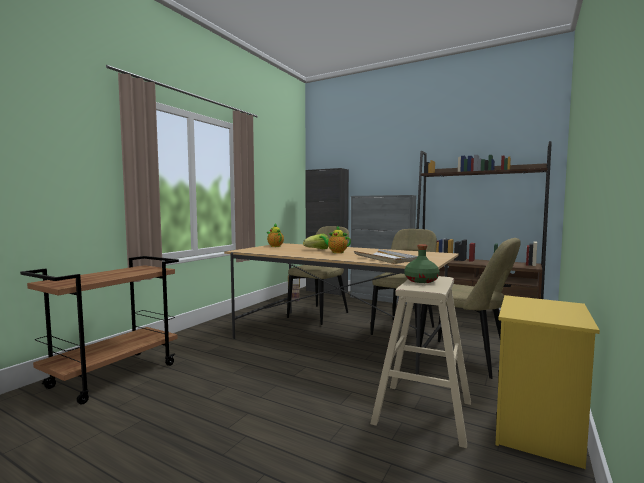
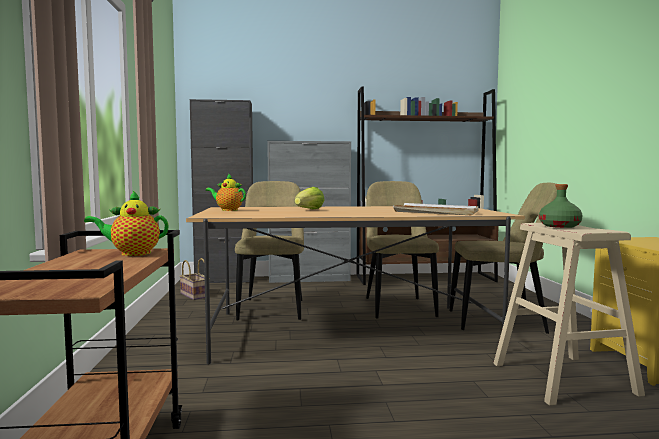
camera: 35 degrees left, 0 degrees up
teapot [319,226,351,253] -> teapot moved to [84,190,169,256]

